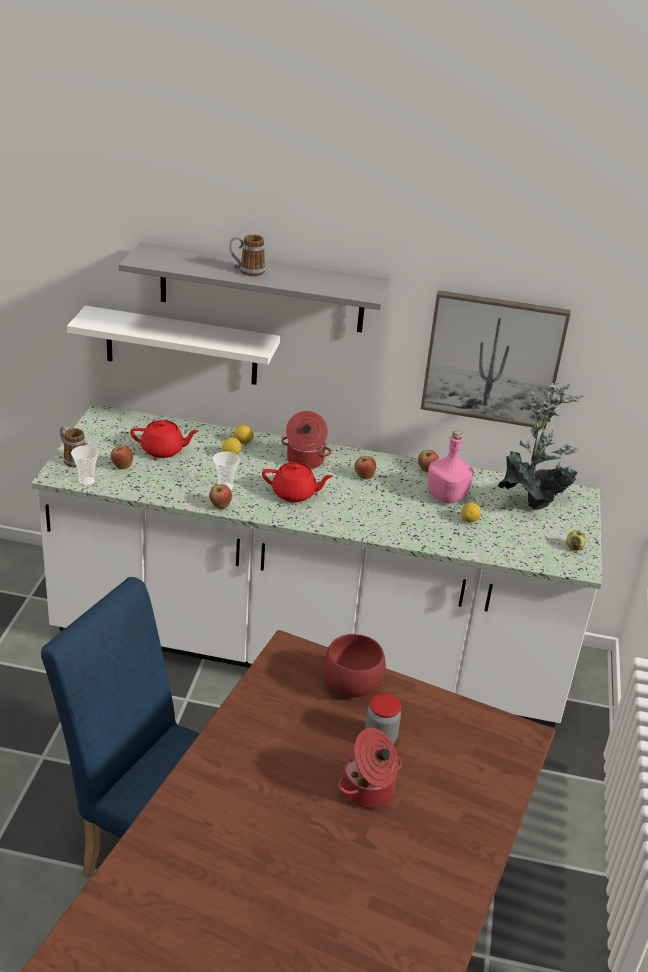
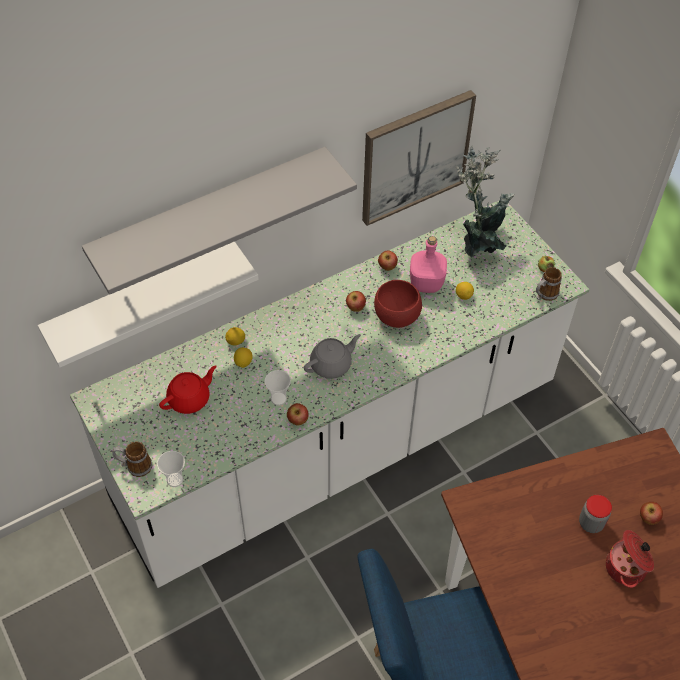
camera: 40 degrees left, 20 degrees up
apple [110,445,133,469] -> apple moved to [640,502,663,525]
mug [229,234,265,276] -> mug moved to [536,267,562,301]
red teapot [262,462,333,502] -> grey teapot [304,334,361,379]
cooking pot [281,411,331,469] -> none
red bowl [323,634,386,697] -> red bowl moved to [374,280,422,328]

